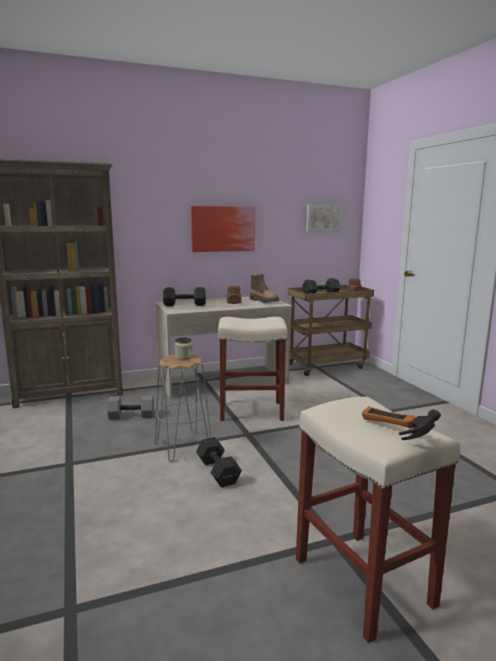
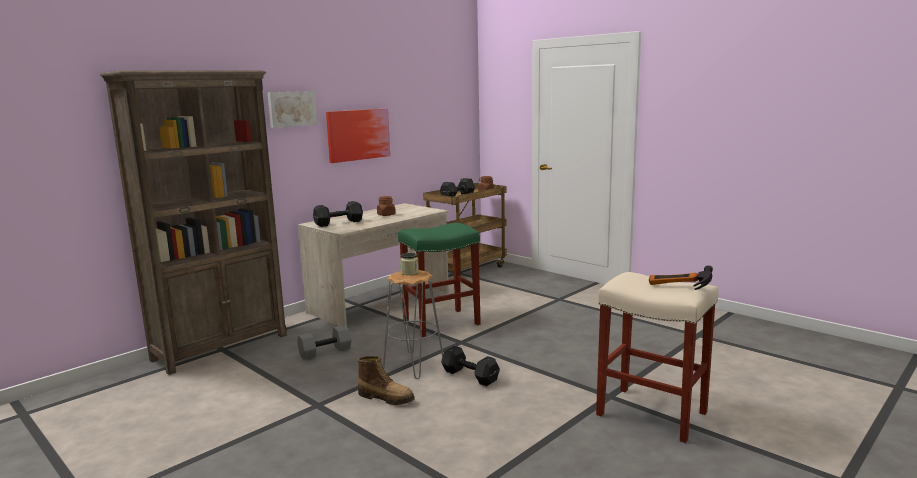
camera: 25 degrees left, 0 degrees up
beige stool [218,317,288,421] -> green stool [398,223,481,337]
boot [250,274,279,303] -> boot moved to [357,355,415,405]
picture [306,205,343,231] -> picture moved to [267,91,318,128]

